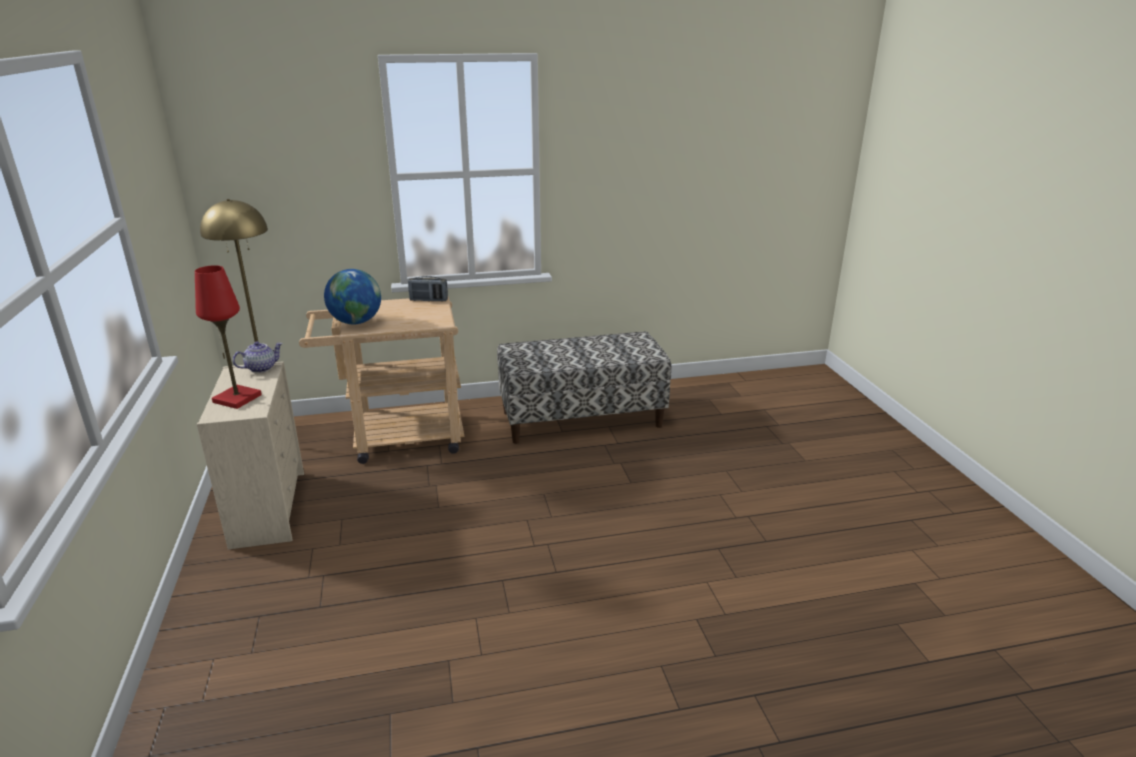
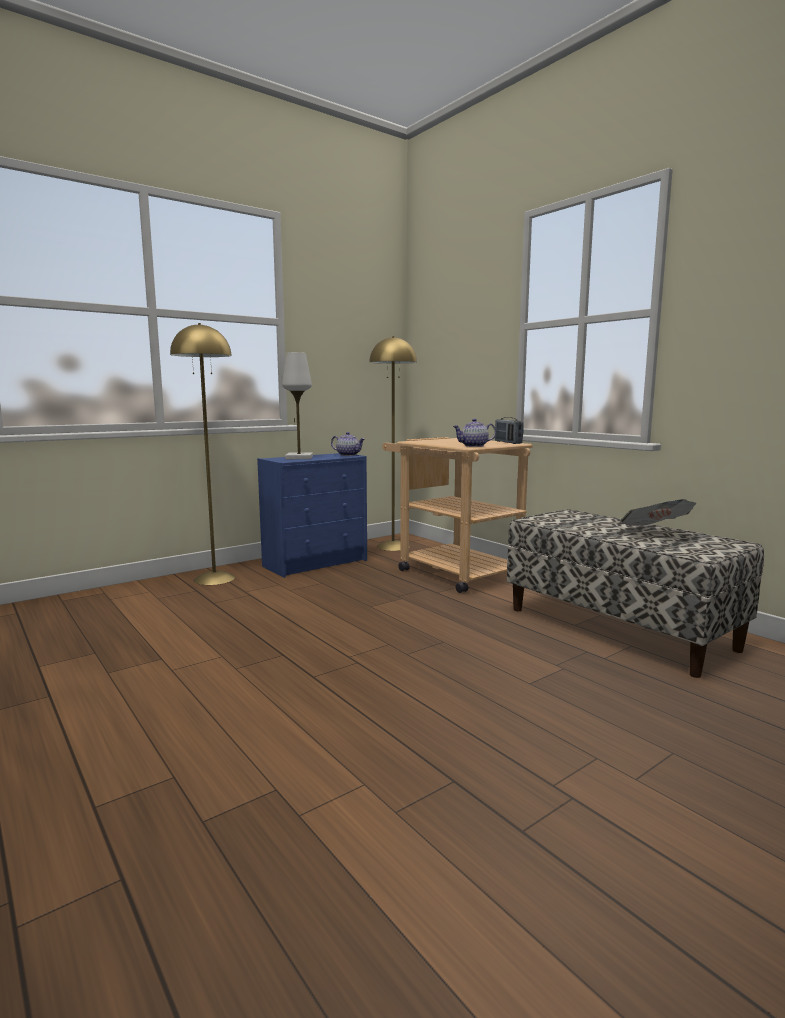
camera: 65 degrees right, 15 degrees down
red table lamp [195,265,262,409] -> white table lamp [282,352,313,459]
beige dresser [197,361,304,550] -> blue dresser [257,453,367,578]
globe [324,269,381,324] -> none
none -> yellow floor lamp [170,323,235,585]
none -> teapot [453,419,496,447]
none -> newspaper [618,499,696,526]

